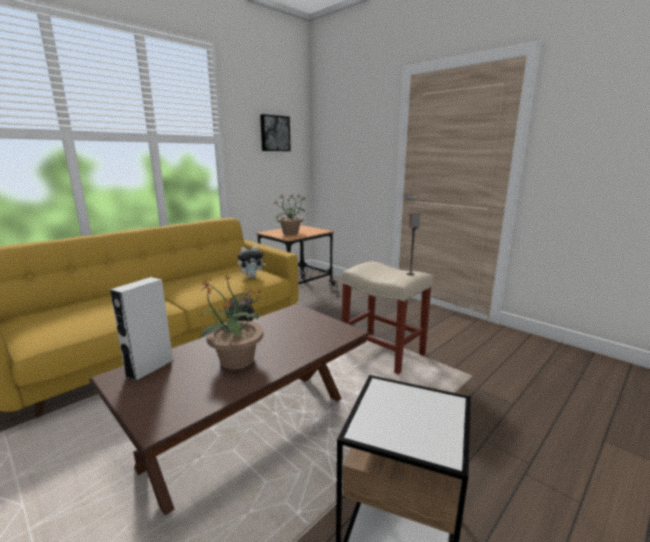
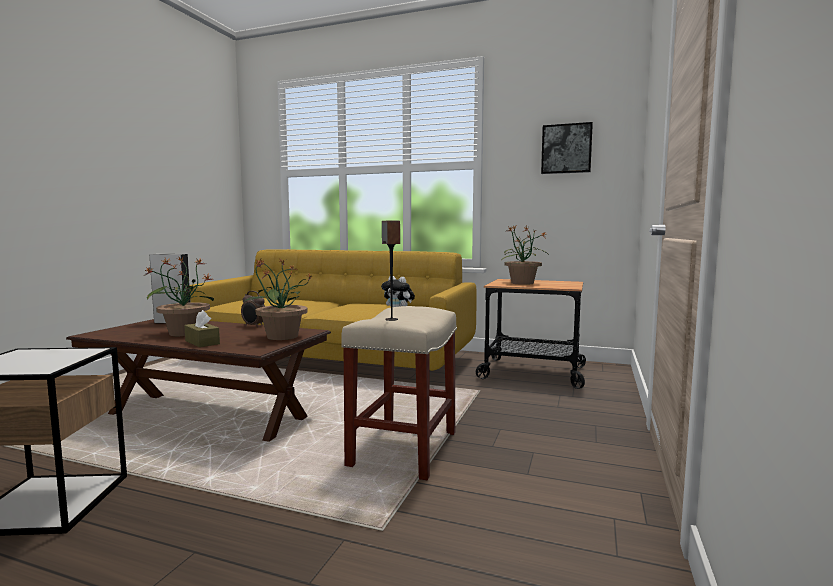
camera: 65 degrees right, 10 degrees down
none -> brown tissue box [184,310,220,347]
none -> potted plant [245,258,312,340]

